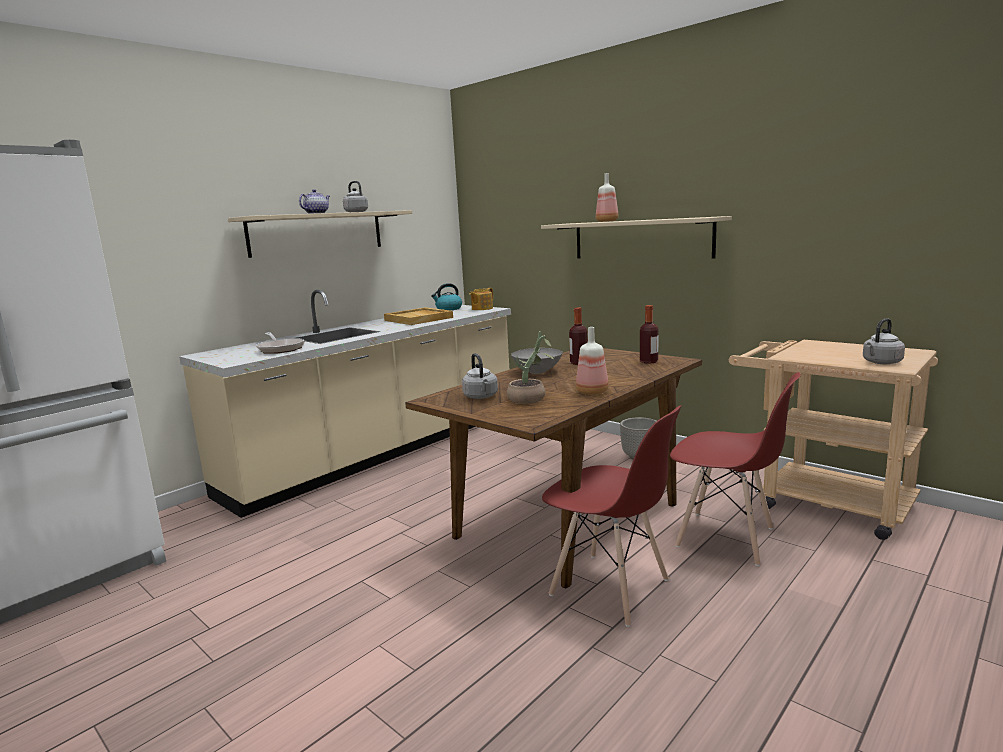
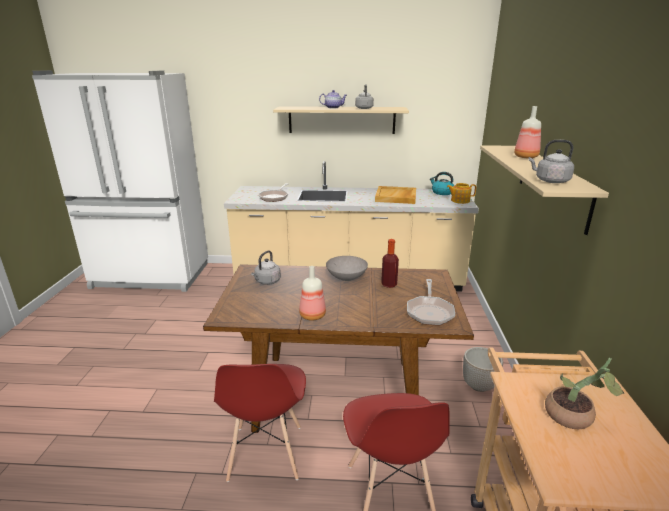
camera: 50 degrees right, 10 degrees up
potted plant [507,331,554,404] -> potted plant moved to [545,358,625,429]
bottle [640,305,658,364] -> frying pan [407,279,455,326]
grey kettle [863,318,905,364] -> grey kettle moved to [528,140,574,183]

